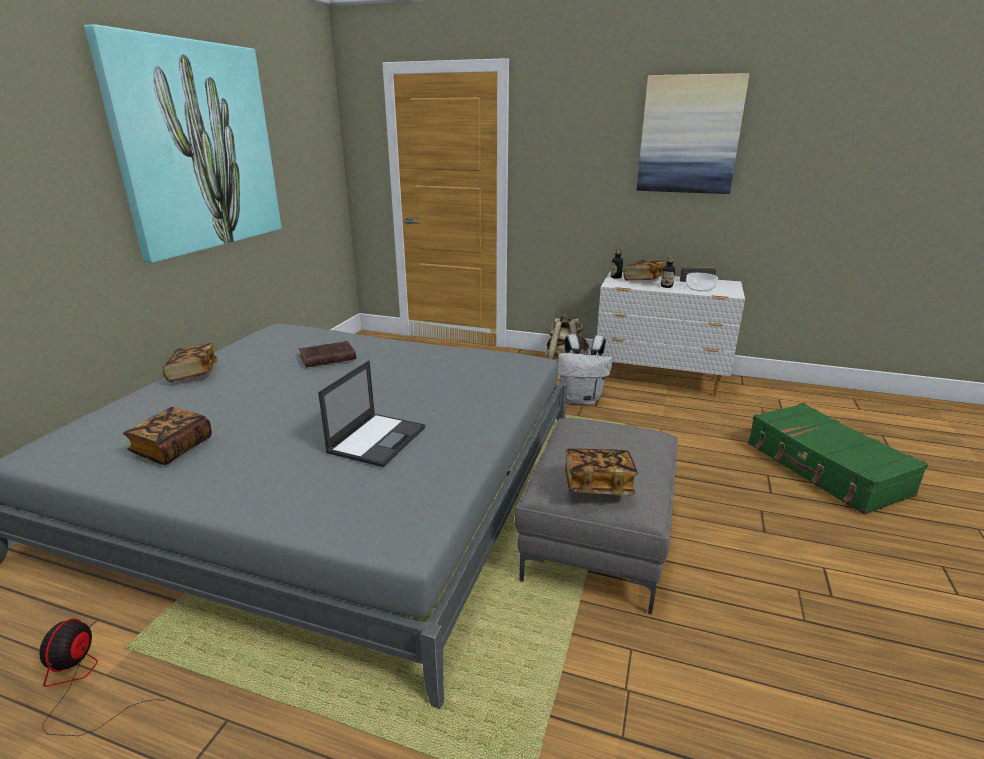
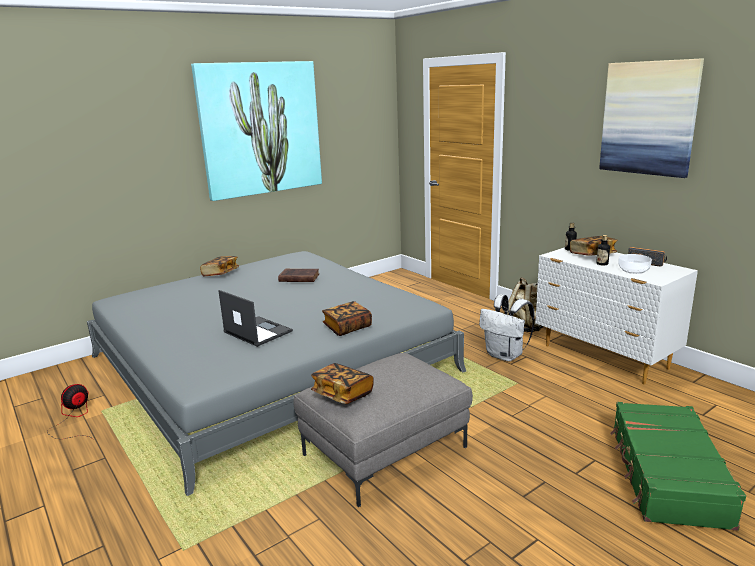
camera: 35 degrees right, 5 degrees down
book [123,407,212,465] -> book moved to [322,301,372,336]
laptop [318,360,425,467] -> laptop turned 105 degrees counterclockwise [218,290,293,347]

